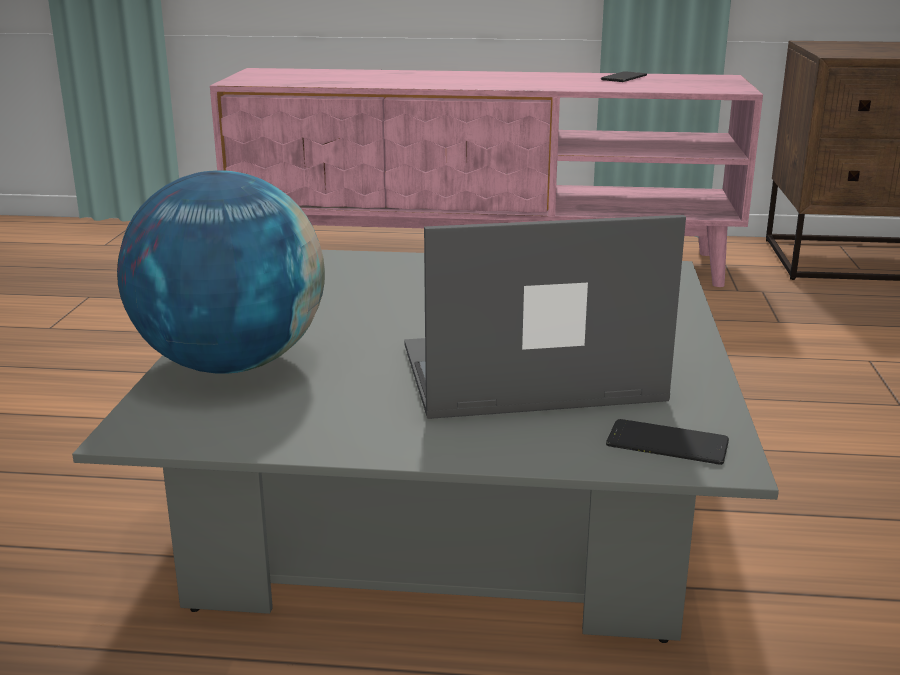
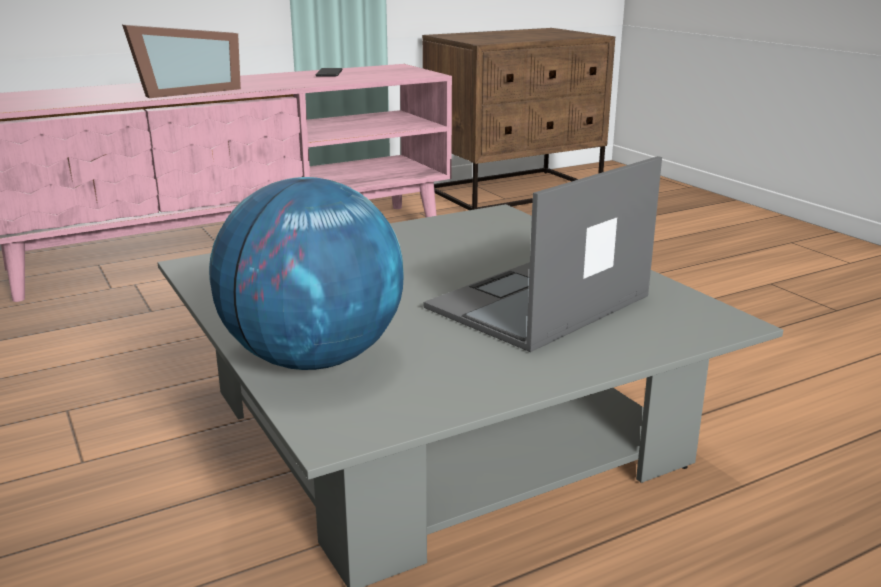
camera: 35 degrees left, 0 degrees up
phone [606,419,729,465] -> none
none -> picture frame [122,25,241,98]

